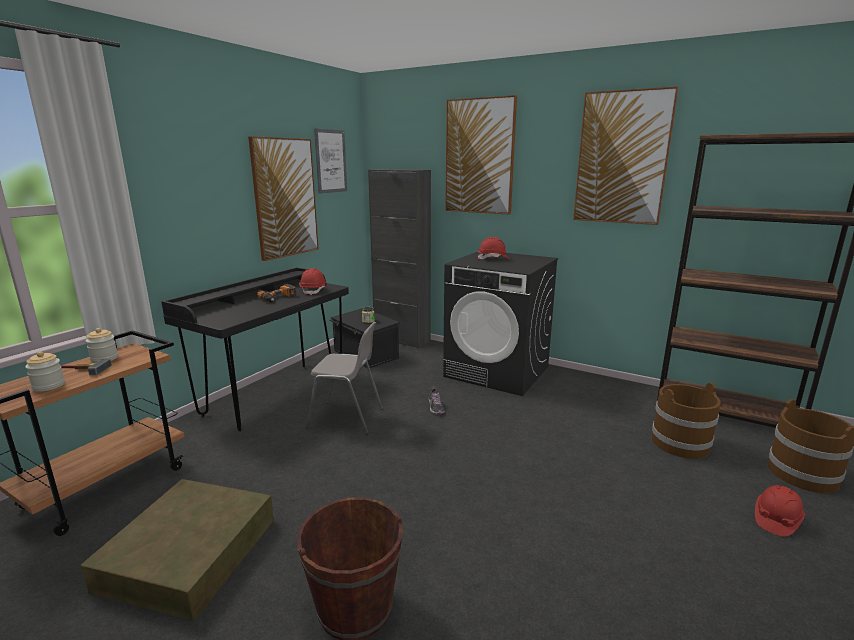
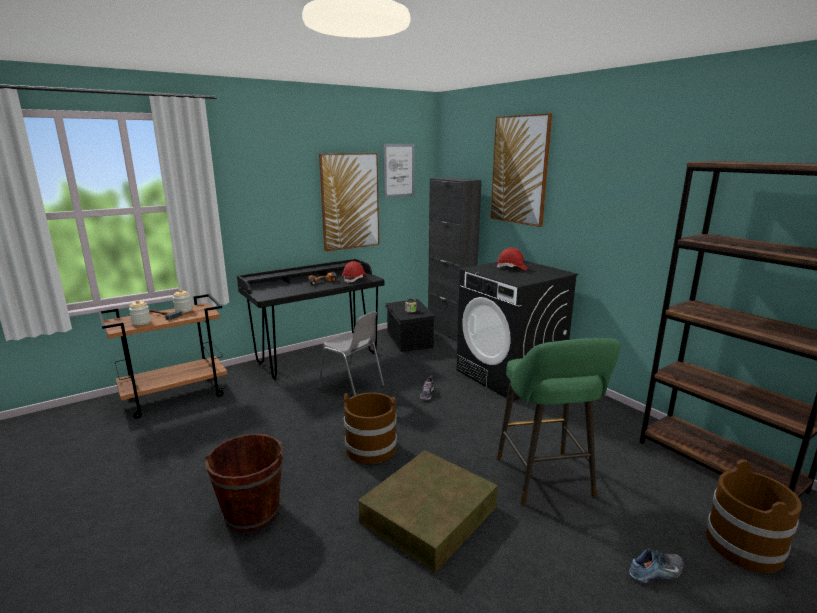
camera: 25 degrees right, 0 degrees up
brown storage box [81,479,274,621] -> brown storage box moved to [358,450,498,573]
picture [573,86,679,225] -> none
brown bucket [652,382,721,459] -> brown bucket moved to [344,392,397,464]
red hard hat [755,485,805,537] -> shoe [629,548,684,583]
none -> green stool [497,338,621,505]

